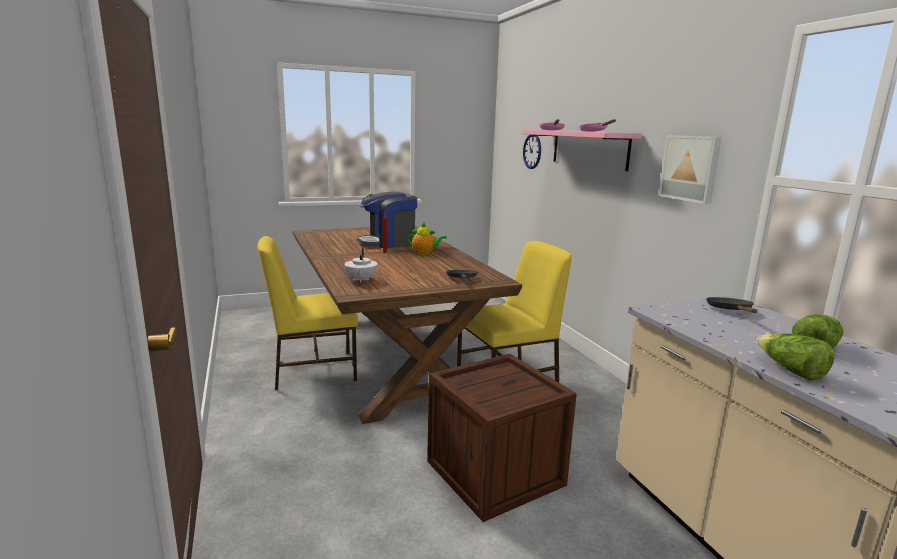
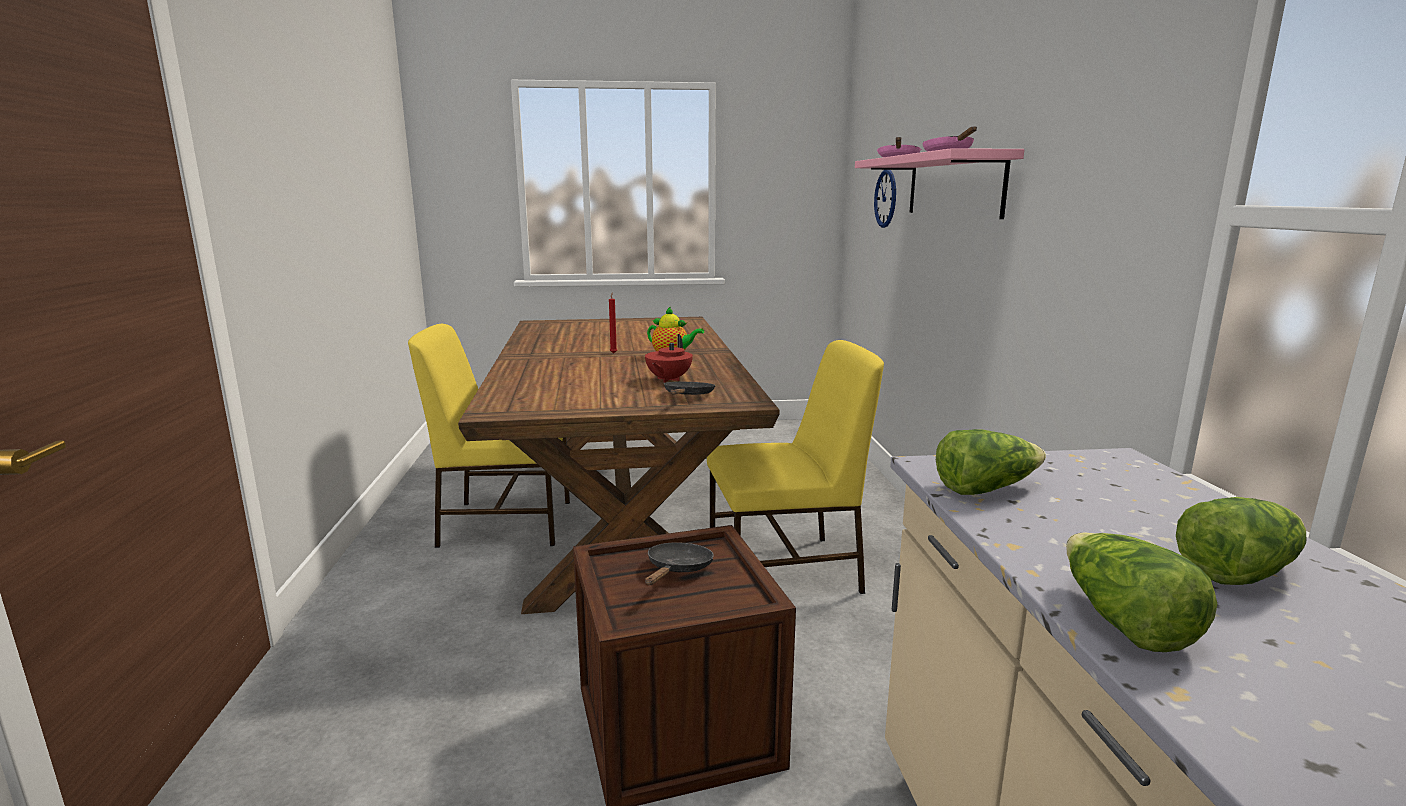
camera: 15 degrees right, 0 degrees up
white teapot [344,248,378,283] -> none
coffee machine [357,191,417,248] -> none
picture [659,135,722,204] -> none
black frying pan [706,297,757,313] -> black frying pan moved to [645,543,714,585]
none -> red teapot [645,334,693,383]
none -> lettuce [936,429,1046,495]

